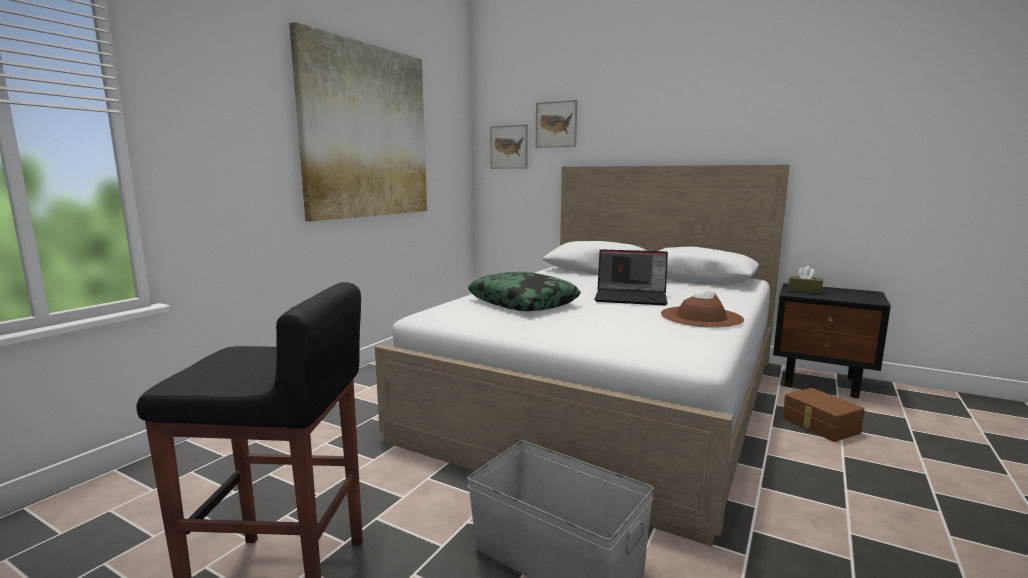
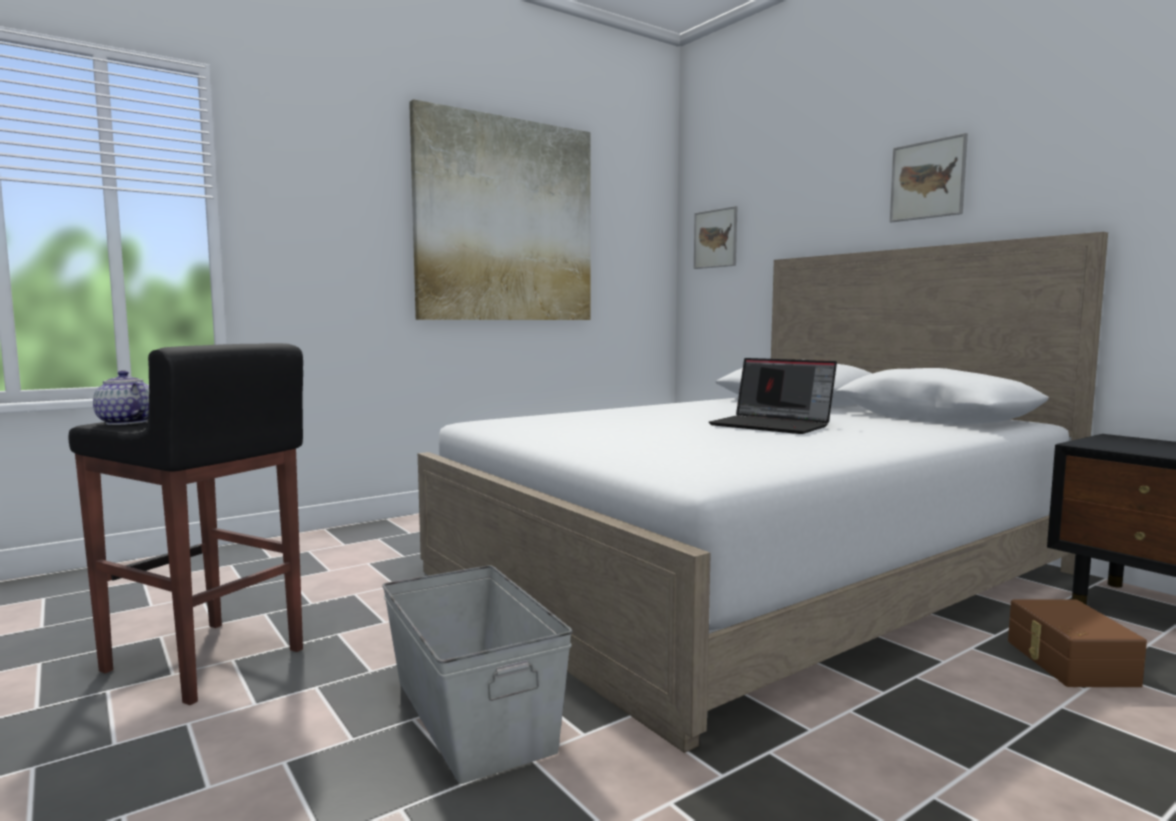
camera: 25 degrees right, 5 degrees down
pillow [468,272,581,311] -> none
picture [536,100,577,148] -> picture moved to [890,133,968,223]
brown hat [661,292,744,328] -> none
brown tissue box [788,266,823,294] -> none
none -> teapot [93,370,149,425]

